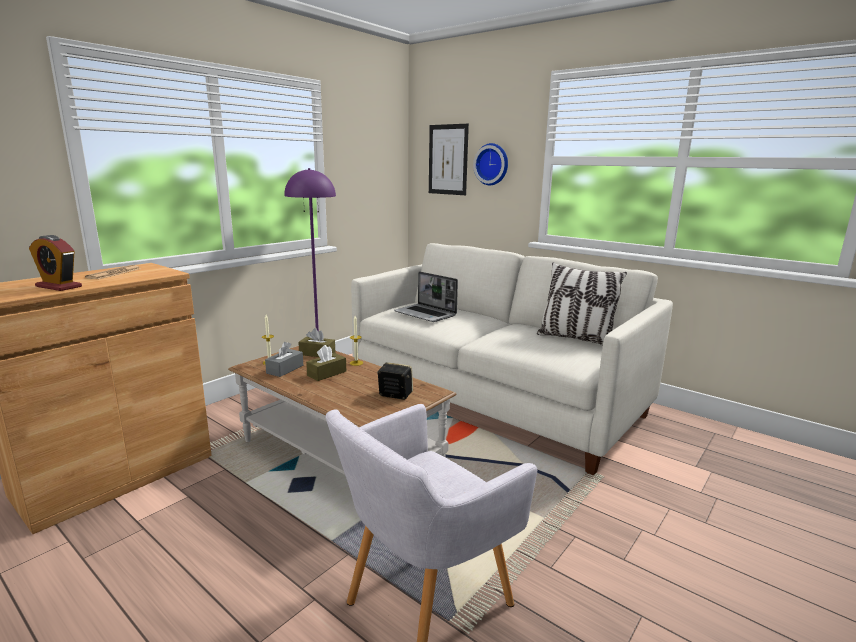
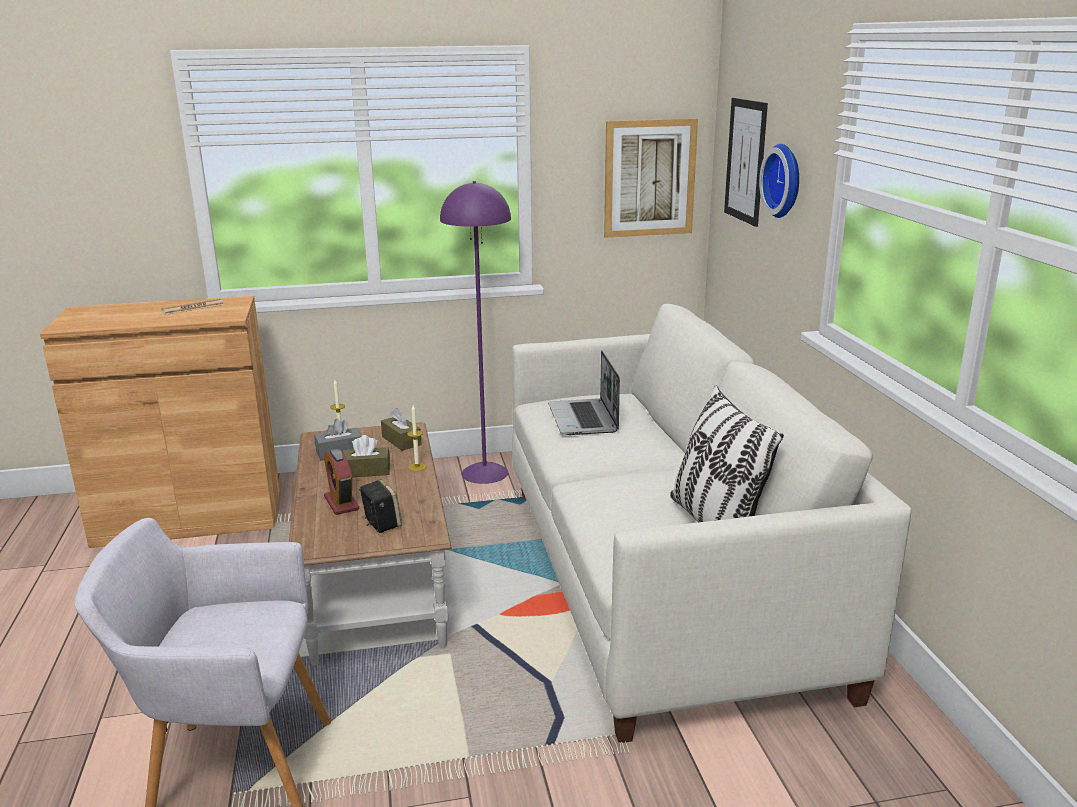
camera: 40 degrees right, 5 degrees up
alarm clock [29,235,82,291] -> alarm clock moved to [324,449,359,515]
none -> picture [604,118,698,238]

